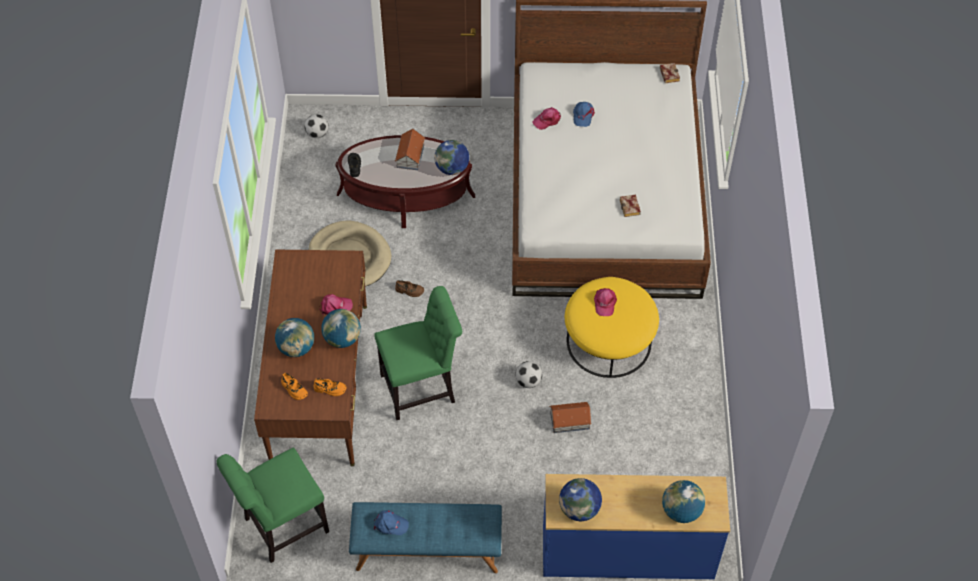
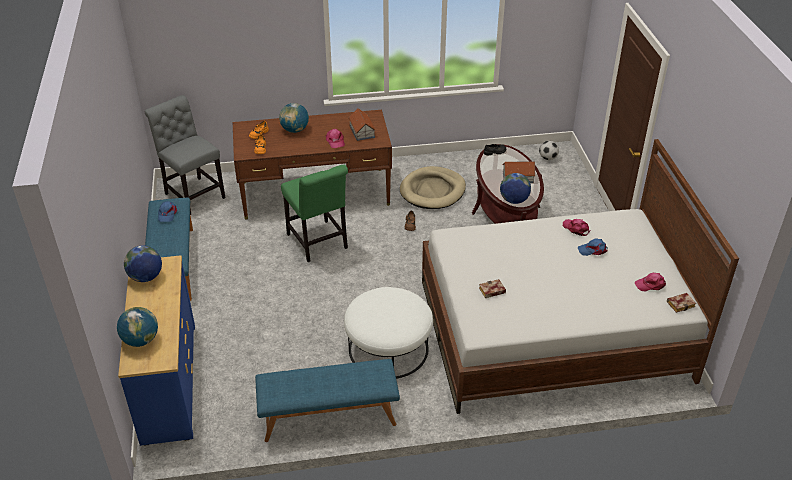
camera: 80 degrees right, 15 degrees down
green chair [217,447,329,563] -> grey chair [145,95,226,215]
globe [321,309,361,348] -> none
football [515,361,542,388] -> none
toy house [549,402,592,433] -> toy house moved to [348,108,375,141]
yellow ottoman [565,277,659,378] -> white ottoman [344,287,433,379]
pink cap [594,288,617,316] -> pink cap moved to [635,273,666,292]
none -> blue bench [255,359,400,442]

